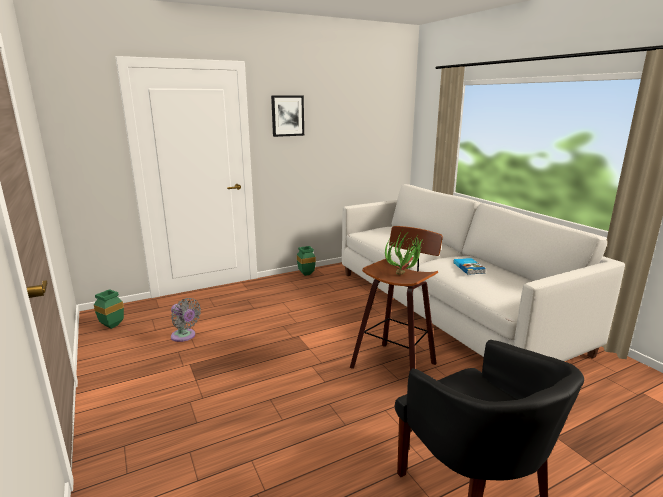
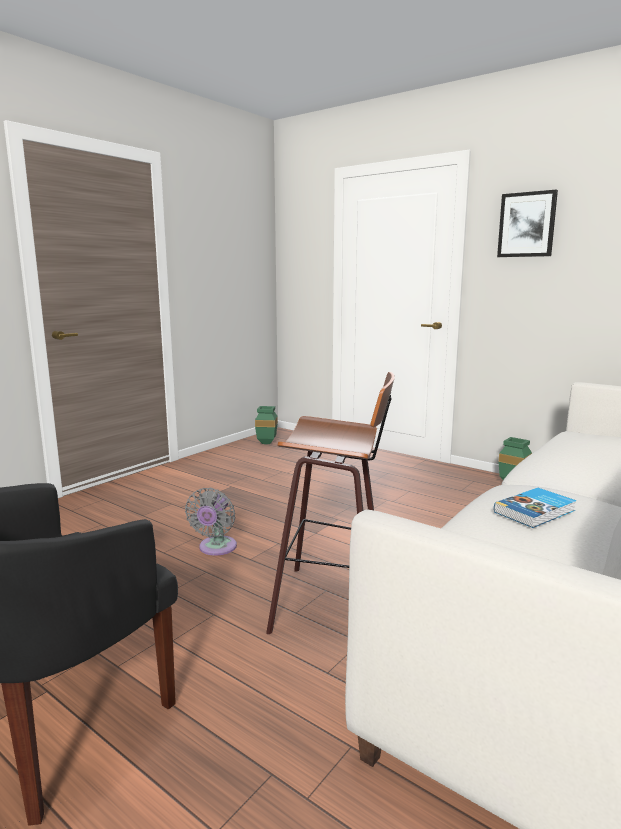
camera: 65 degrees right, 5 degrees down
grey fan [171,298,201,342] -> grey fan moved to [185,488,237,556]
potted plant [385,231,424,275] -> none

